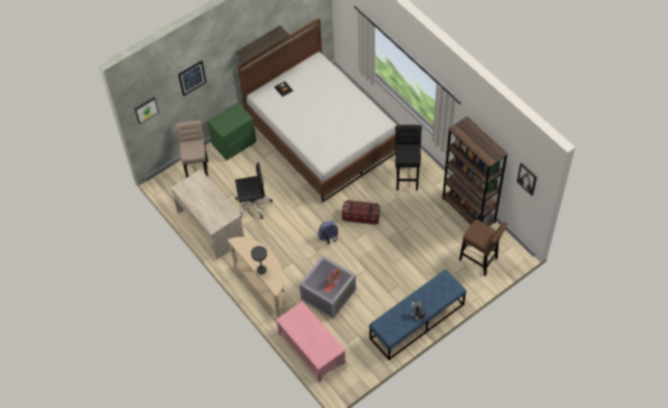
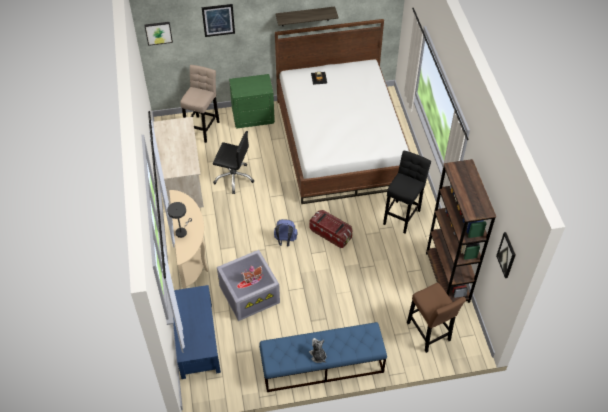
camera: 25 degrees right, 5 degrees down
pink coffee table [276,301,346,382] -> blue coffee table [173,285,221,379]

